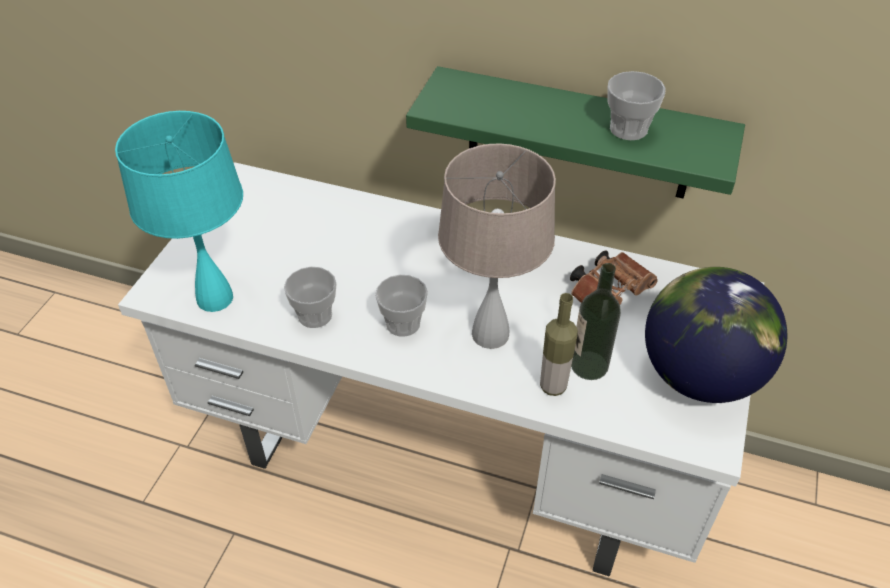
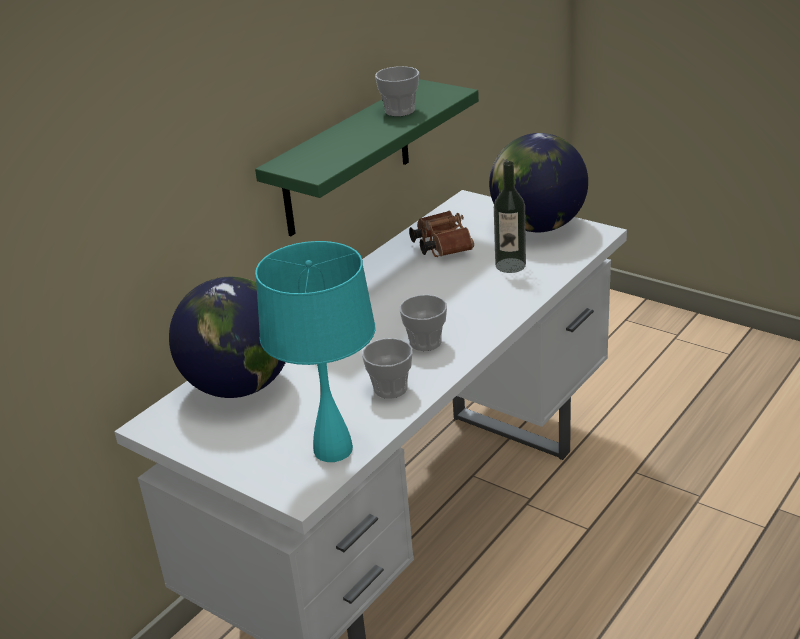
camera: 70 degrees left, 15 degrees down
beige table lamp [438,143,556,349] -> none
bottle [540,293,578,396] -> none
none -> globe [169,277,286,398]

